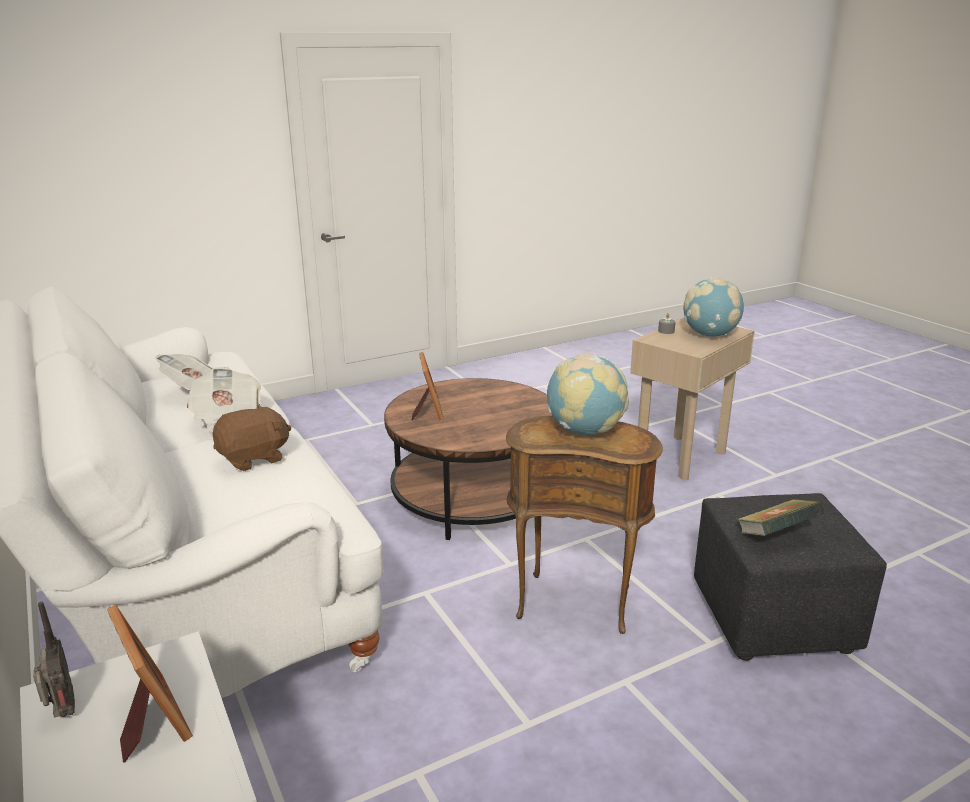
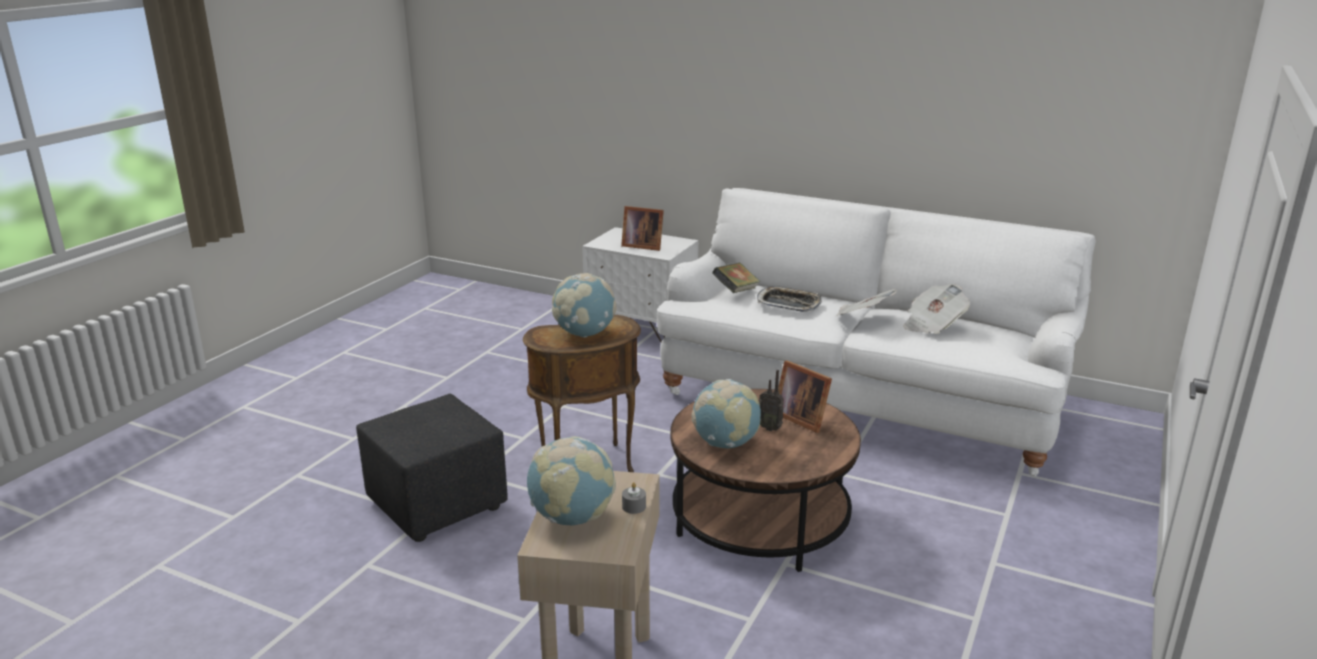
camera: 145 degrees right, 0 degrees up
radio [33,602,75,718] -> radio moved to [759,370,784,431]
brown plush toy [212,404,291,471] -> tray [757,286,822,312]
book [737,499,825,536] -> book moved to [712,263,760,293]
none -> globe [692,379,761,448]

